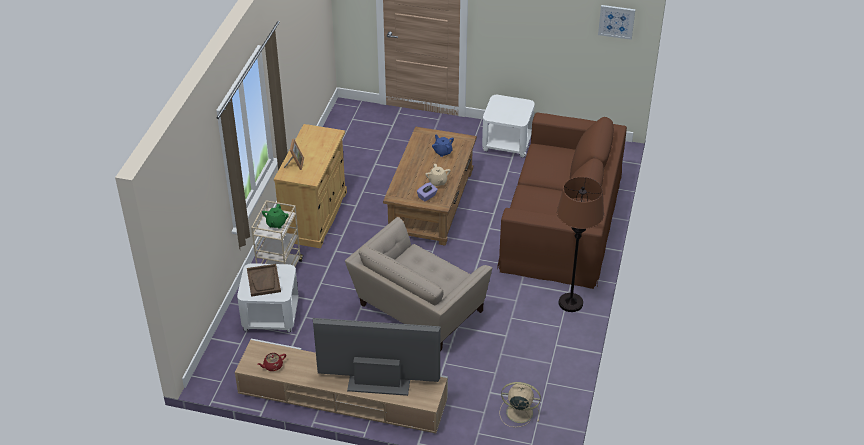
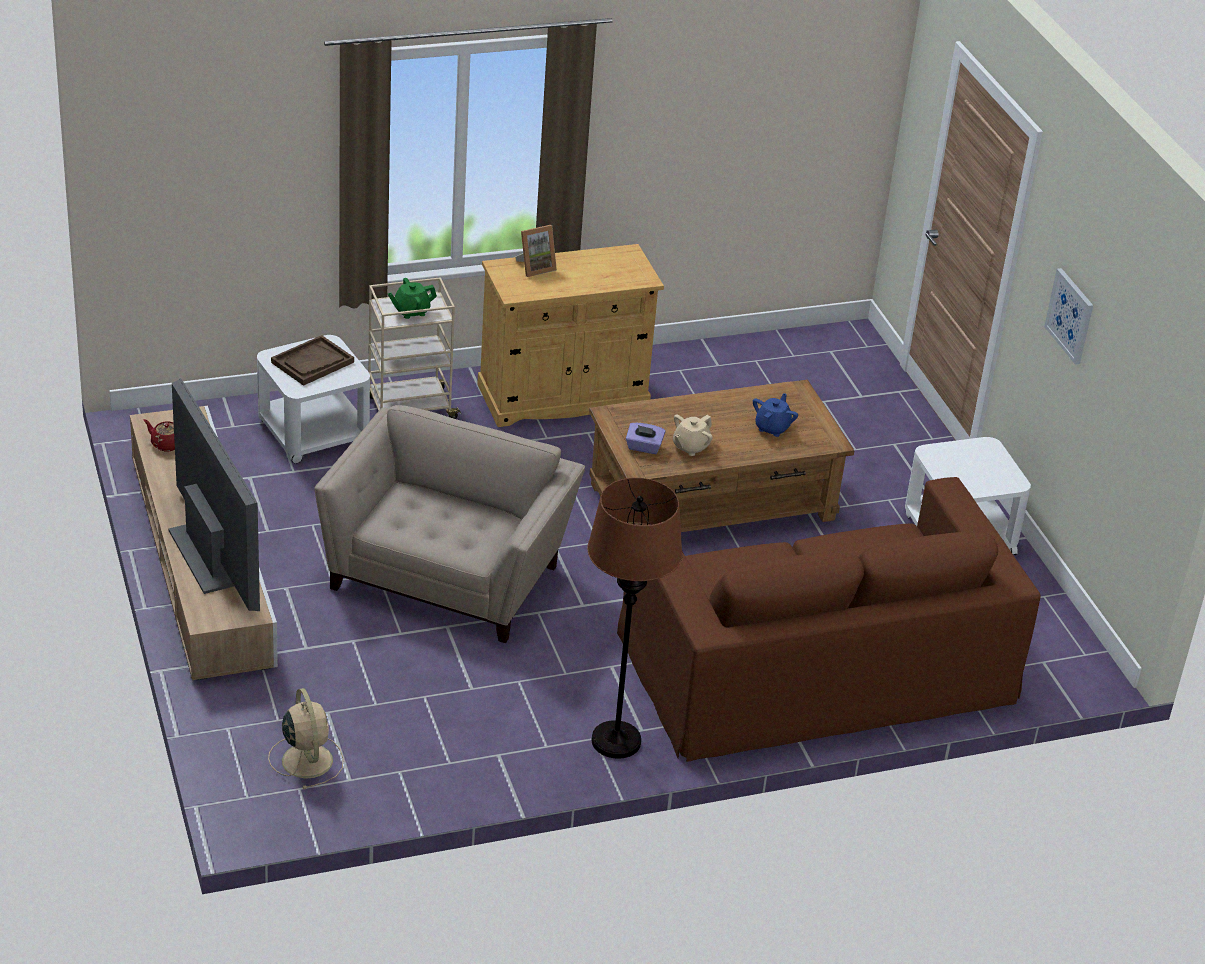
camera: 55 degrees right, 5 degrees down
beige armchair [345,217,492,351] -> beige armchair turned 105 degrees clockwise [315,405,585,643]
picture [598,5,635,40] -> picture moved to [1044,268,1093,365]

